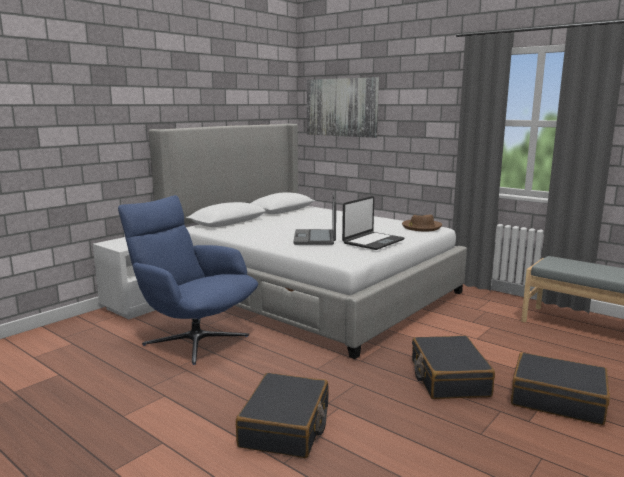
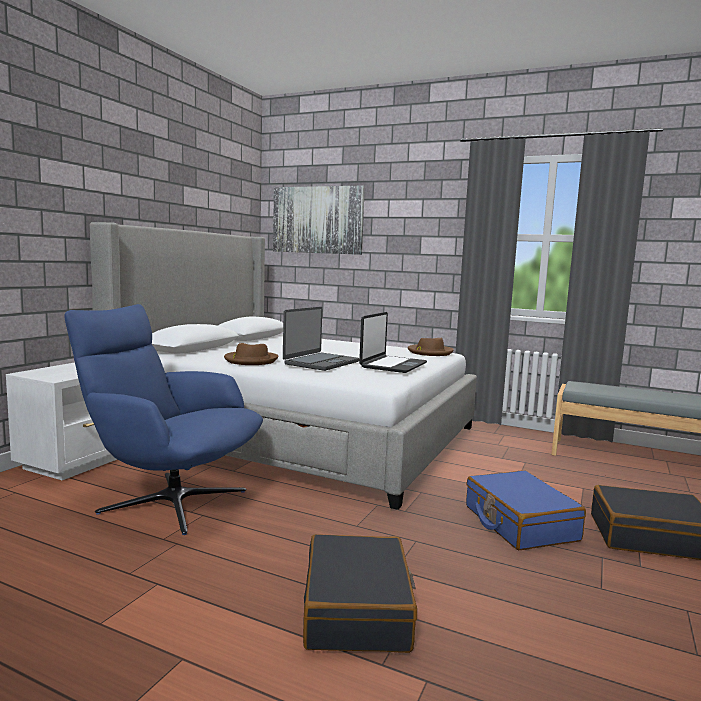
camera: 15 degrees left, 5 degrees down
laptop [293,192,336,245] -> laptop turned 135 degrees counterclockwise [283,307,359,371]
black suitcase [412,336,495,399] -> blue suitcase [466,470,586,550]
none -> brown hat [224,343,278,365]

